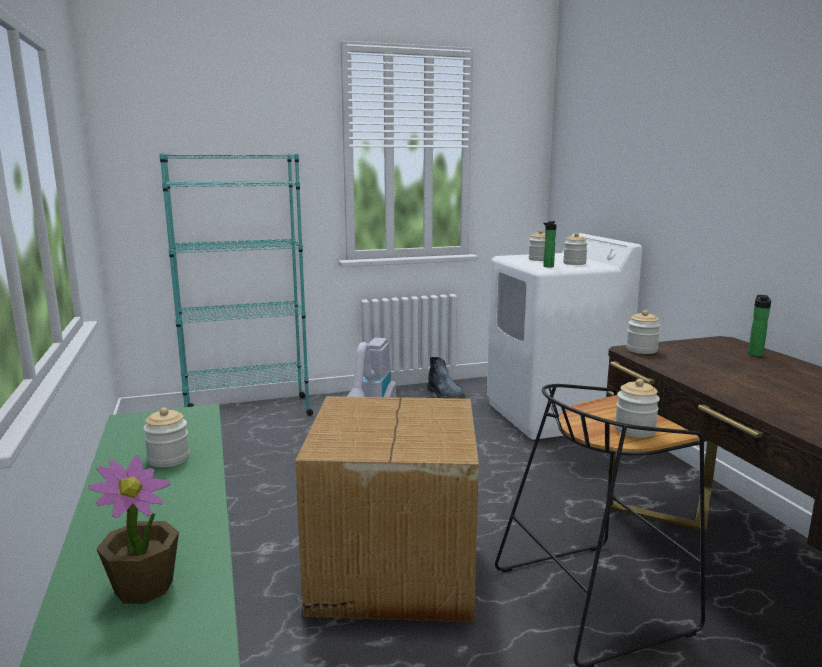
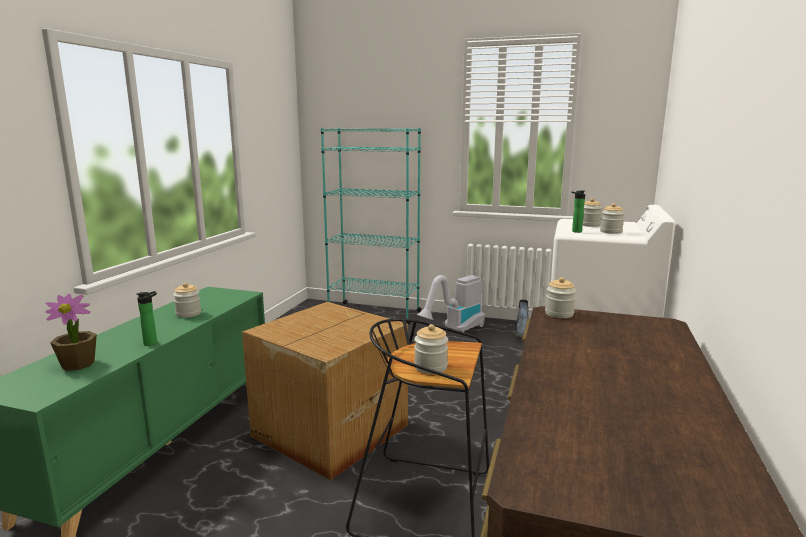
camera: 35 degrees right, 0 degrees up
bottle [748,295,771,357] -> bottle moved to [136,291,157,346]

